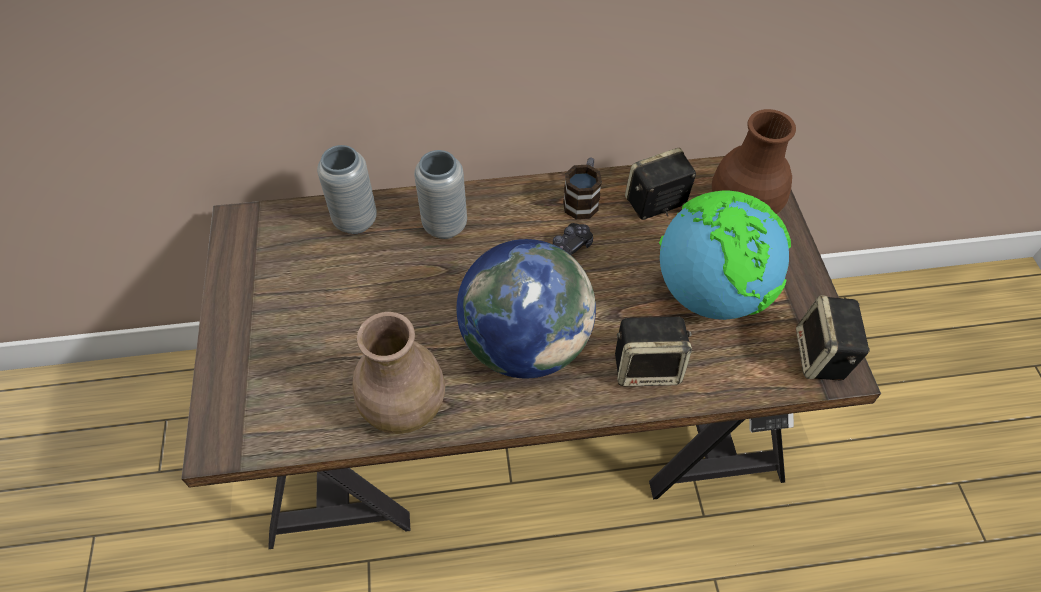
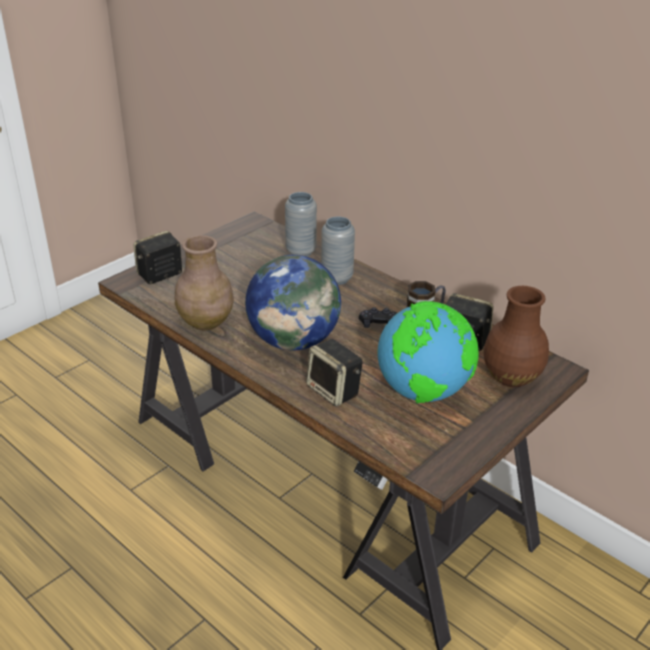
camera: 50 degrees right, 20 degrees down
speaker [796,295,870,380] -> speaker moved to [133,231,182,284]

